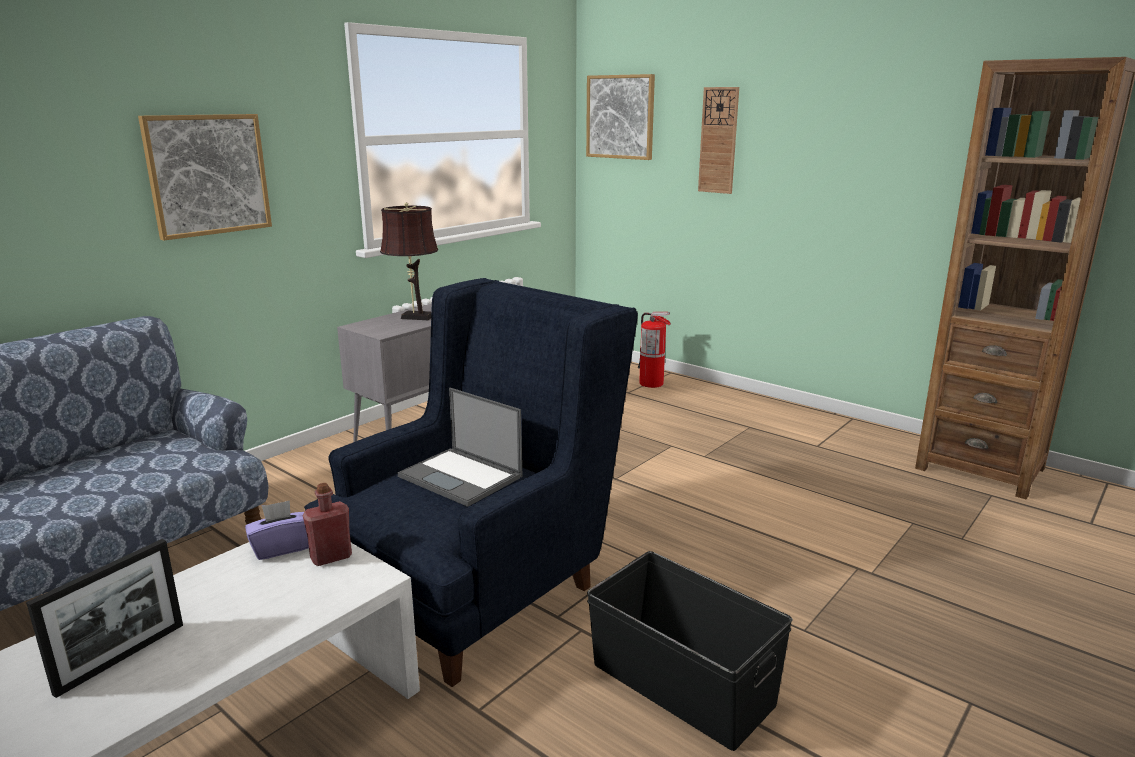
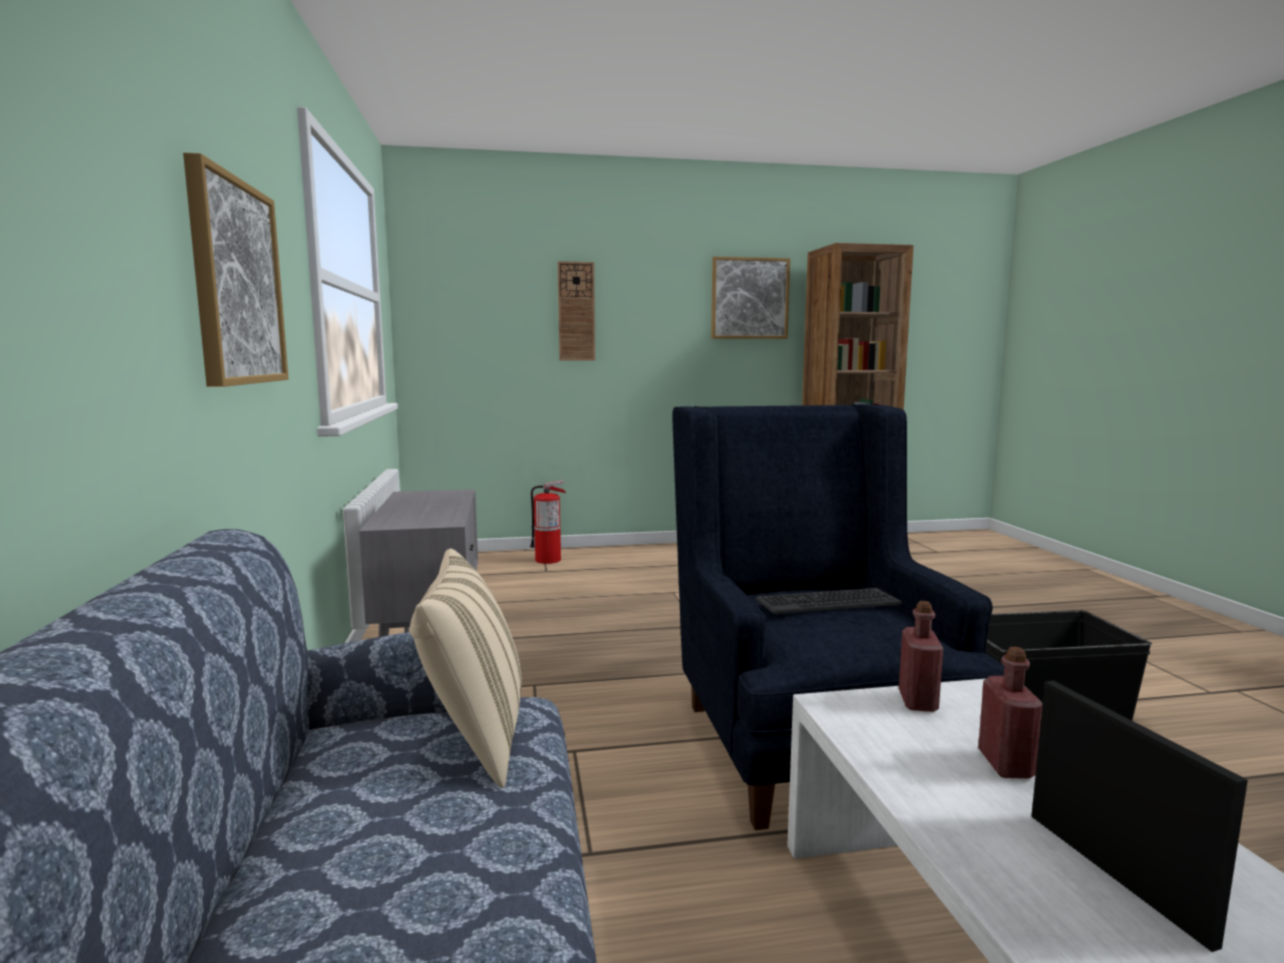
camera: 50 degrees left, 10 degrees down
purple tissue box [245,500,309,560] -> none
brown table lamp [380,202,438,320] -> none
laptop [397,388,522,507] -> keyboard [755,588,902,614]
picture [586,74,655,160] -> picture moved to [711,256,790,339]
none -> beige pillow [410,548,522,788]
none -> red bottle [978,647,1043,779]

